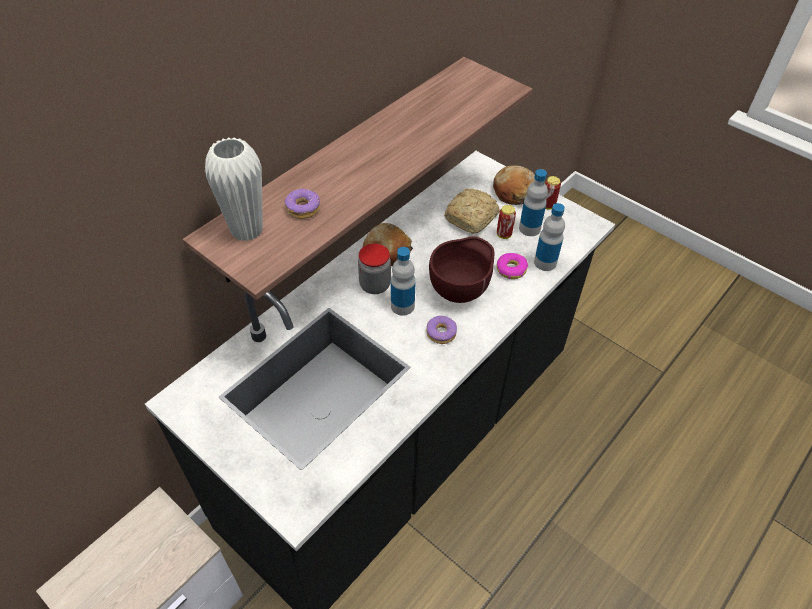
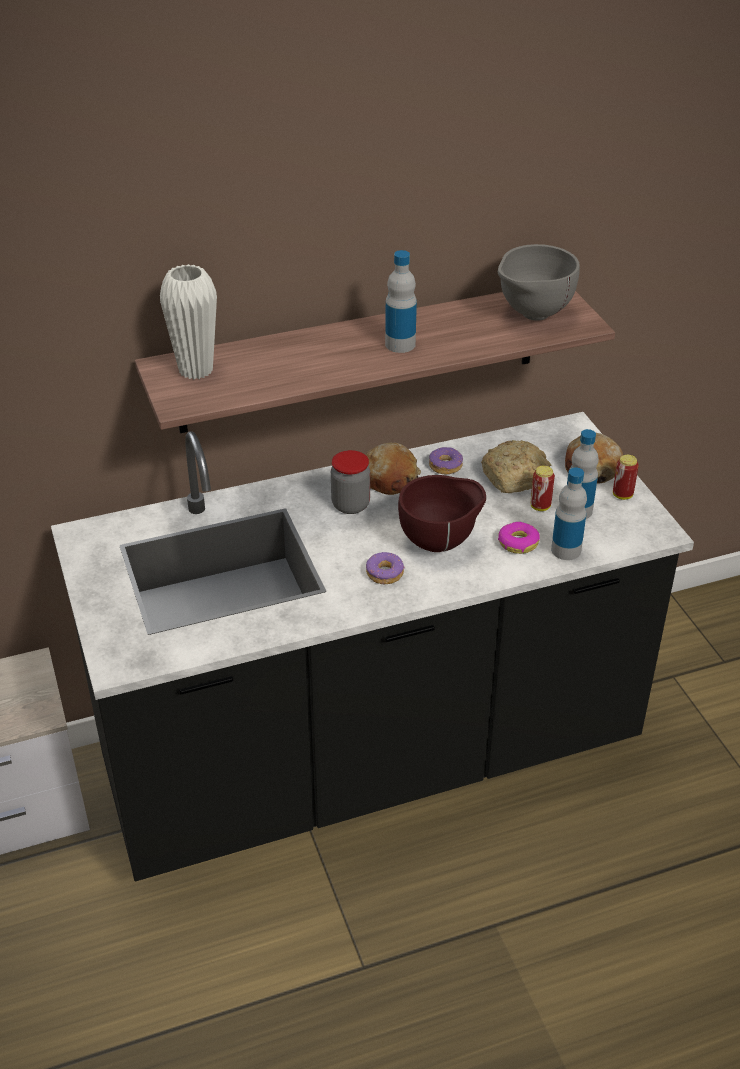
camera: 30 degrees right, 10 degrees down
donut [285,189,320,219] -> donut moved to [429,447,463,474]
bottle [391,247,416,316] -> bottle moved to [385,250,417,353]
none -> grey bowl [498,244,580,321]

